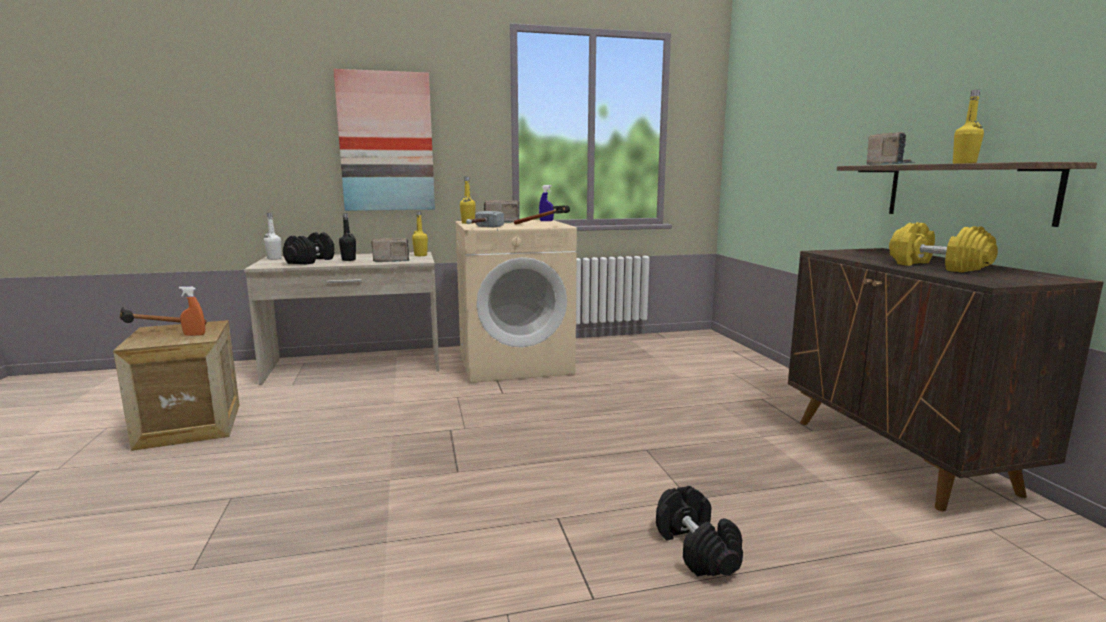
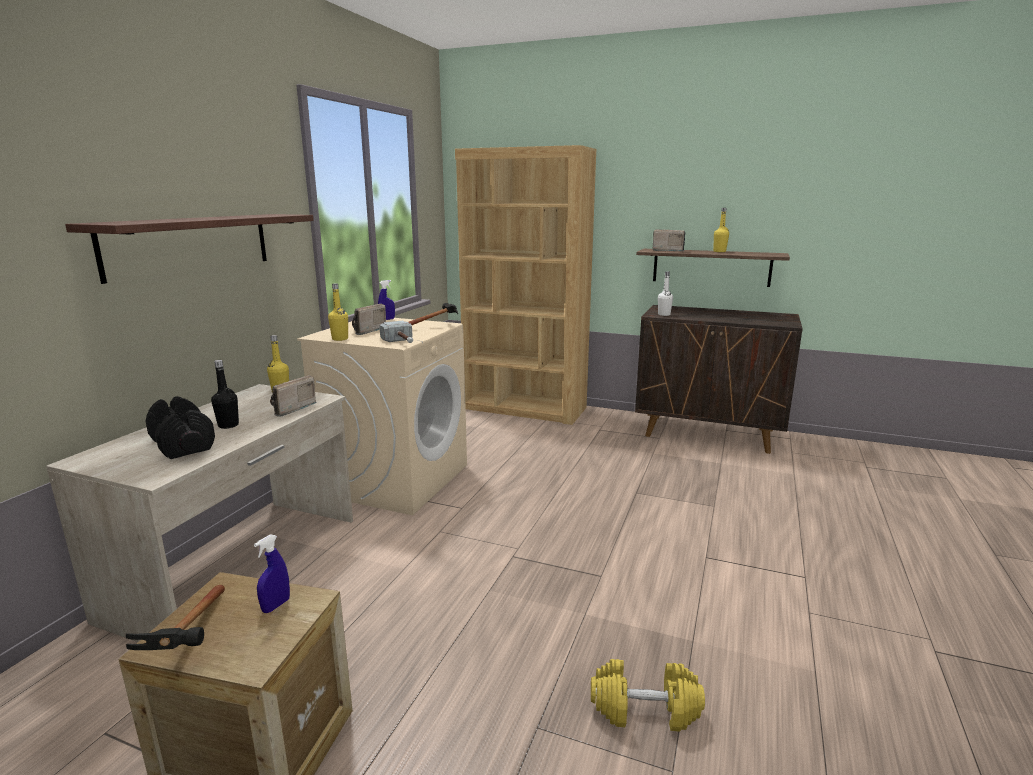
camera: 55 degrees left, 5 degrees up
orange spray bottle [179,286,205,336] -> blue spray bottle [254,534,290,613]
white bottle [264,213,282,260] -> white bottle moved to [658,271,673,316]
picture [334,69,435,211] -> shelf [65,214,314,284]
black dumbbell [656,486,743,576] -> none
yellow dumbbell [889,222,998,272] -> yellow dumbbell moved to [591,659,705,732]
none -> brown bookcase [455,145,596,425]

